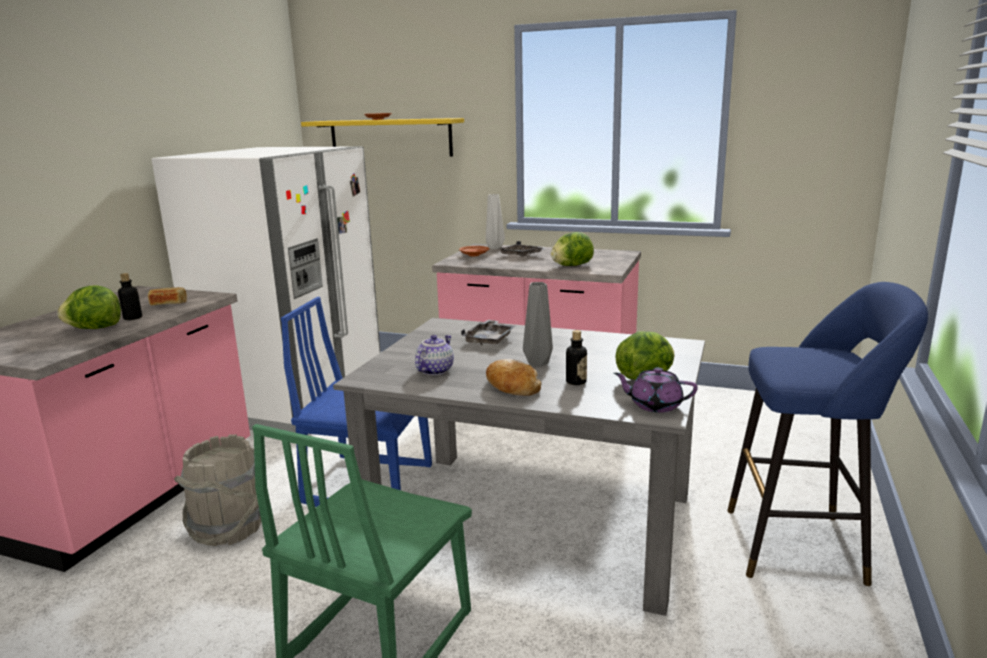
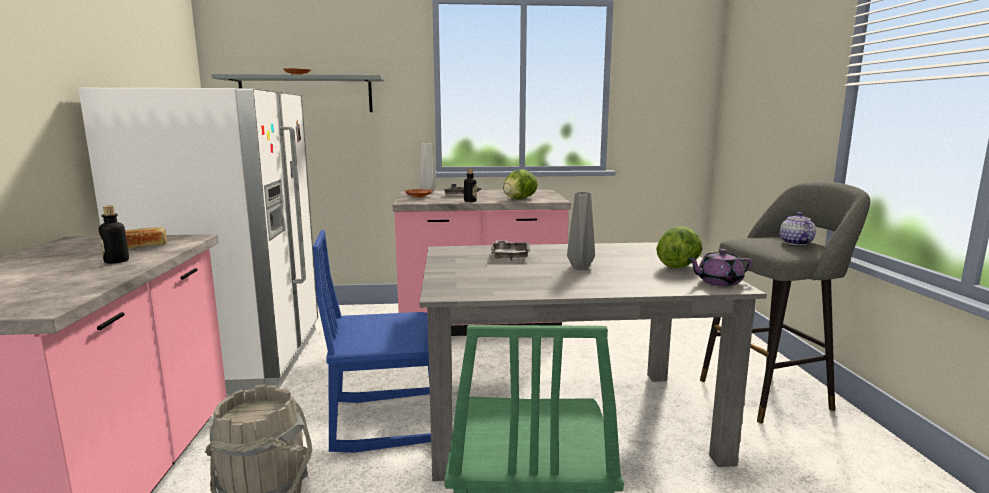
camera: 25 degrees left, 5 degrees down
lettuce [57,285,121,329] -> none
yellow shelf [301,118,464,157] -> grey shelf [211,74,384,112]
teapot [415,335,454,375] -> teapot moved to [780,212,816,245]
bread [486,359,541,396] -> none
bottle [566,330,587,385] -> bottle moved to [464,168,477,202]
blue stool [727,282,928,586] -> grey stool [700,182,870,424]

